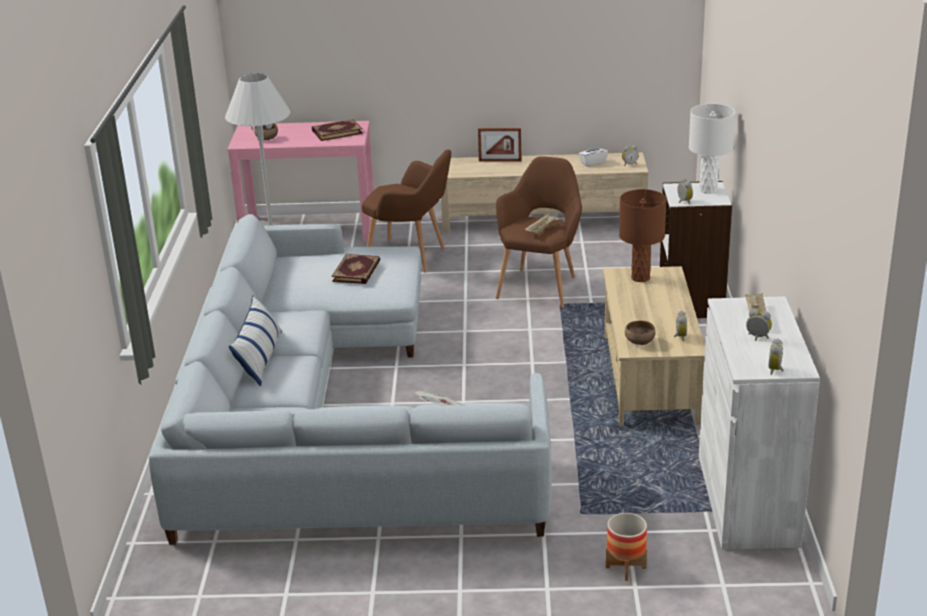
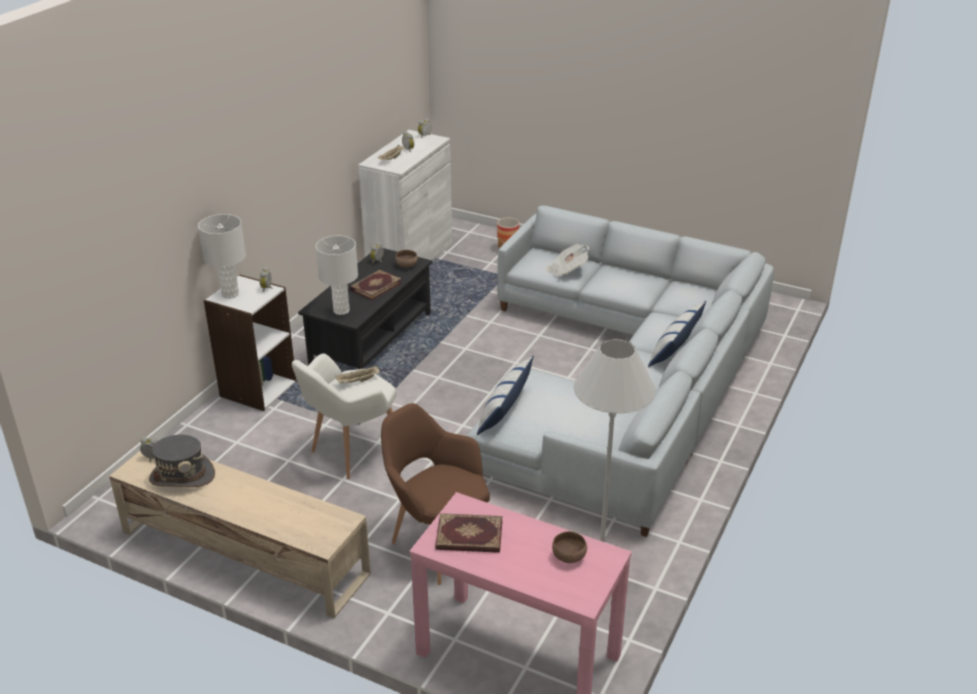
camera: 155 degrees left, 5 degrees up
book [332,254,380,284] -> book moved to [350,270,402,300]
picture frame [478,128,522,162] -> none
brown armchair [496,156,582,308] -> white armchair [292,354,397,479]
white tissue box [579,143,608,167] -> grey hat [149,435,215,487]
beige coffee table [603,266,705,426] -> black coffee table [298,248,433,369]
brown table lamp [619,189,667,282] -> white table lamp [316,236,358,315]
none -> pillow [477,356,534,435]

